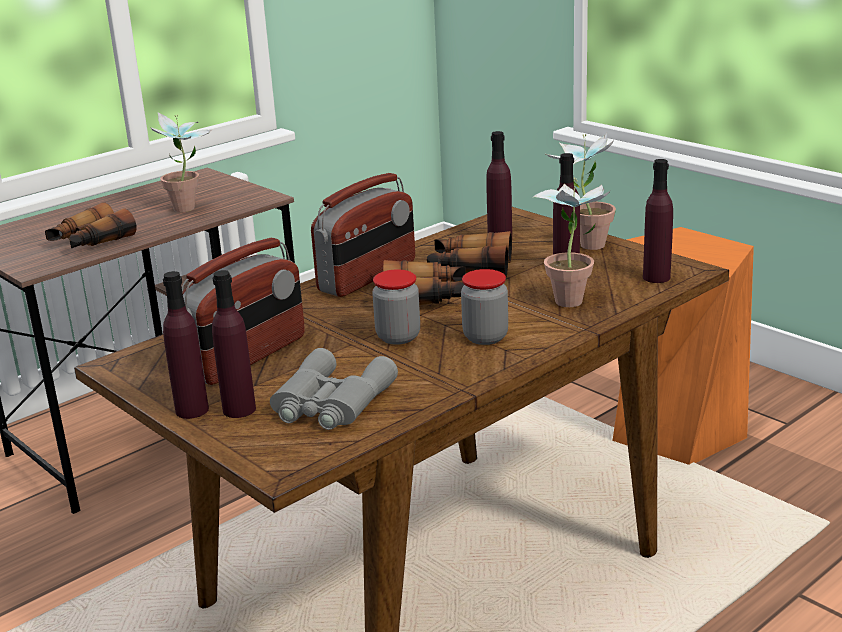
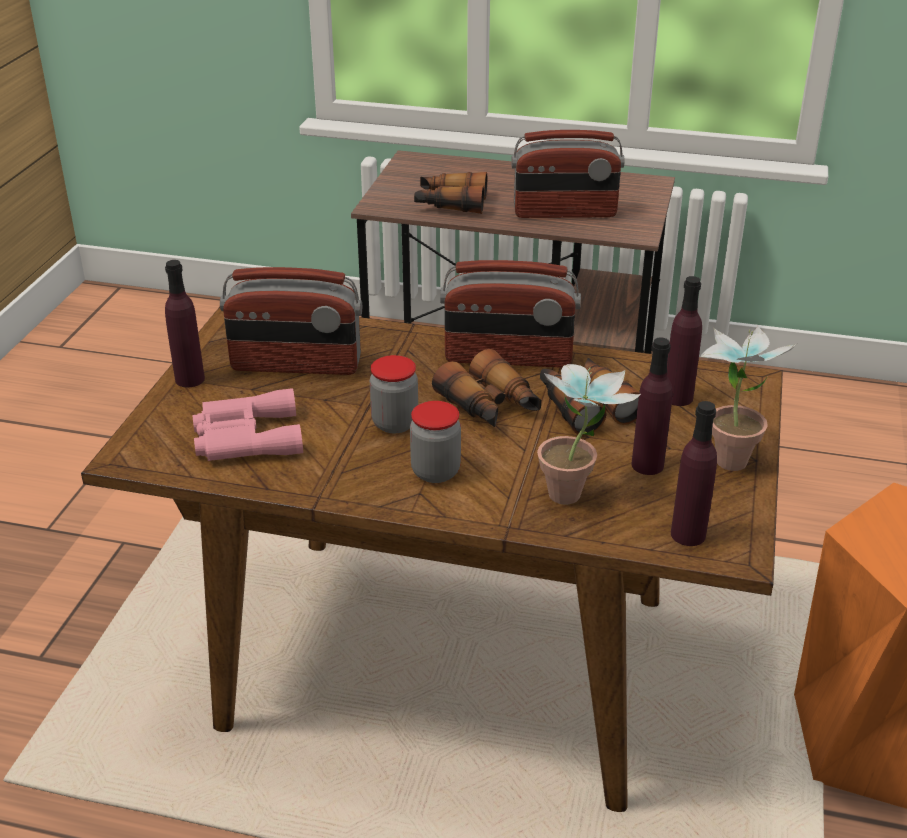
camera: 55 degrees right, 10 degrees up
potted plant [150,112,212,212] -> radio [511,130,625,218]
purple bottle [212,270,256,418] -> none
grey binoculars [270,348,398,430] -> pink binoculars [193,388,303,461]

